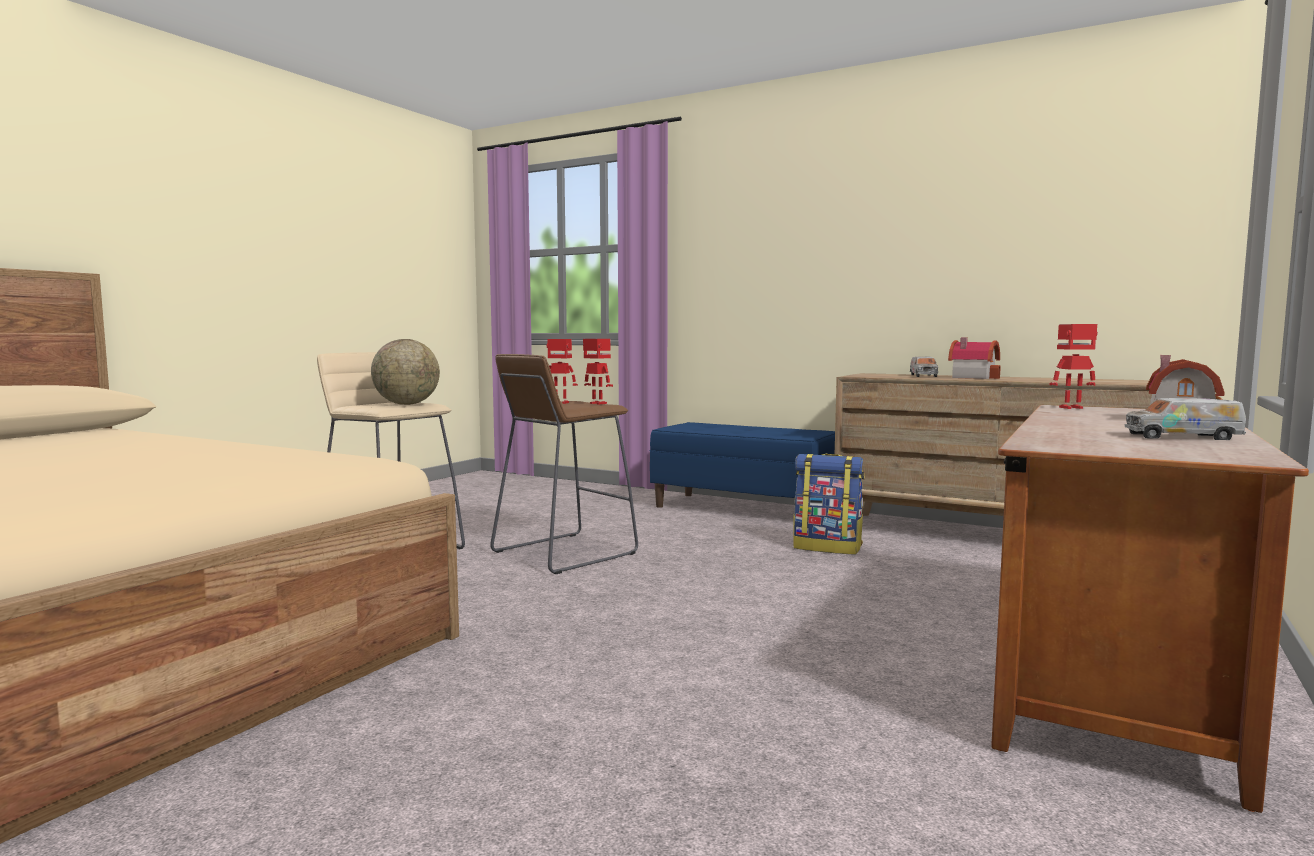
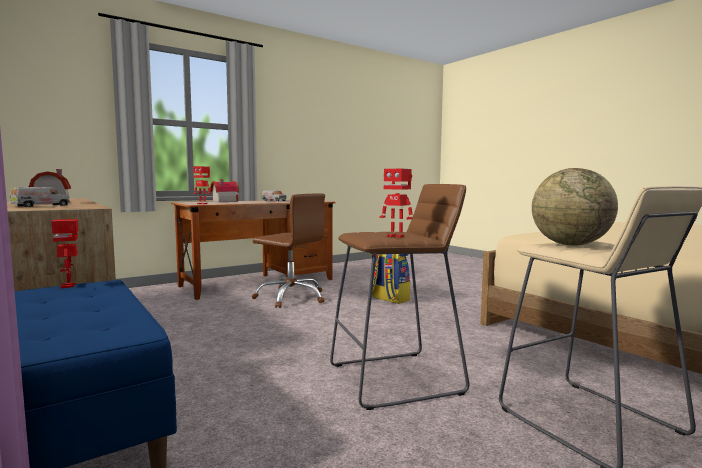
camera: 155 degrees left, 0 degrees up
toy robot [583,339,613,404] -> toy robot moved to [52,219,79,288]
backpack [793,454,865,555] -> backpack moved to [371,254,410,304]
none -> brown office chair [252,194,325,308]

